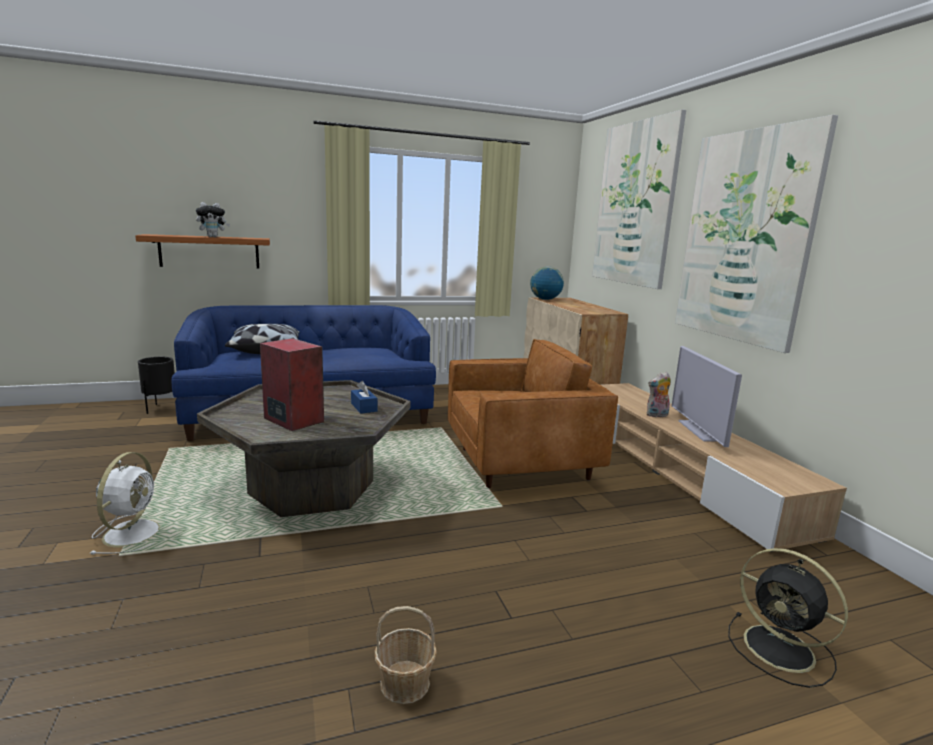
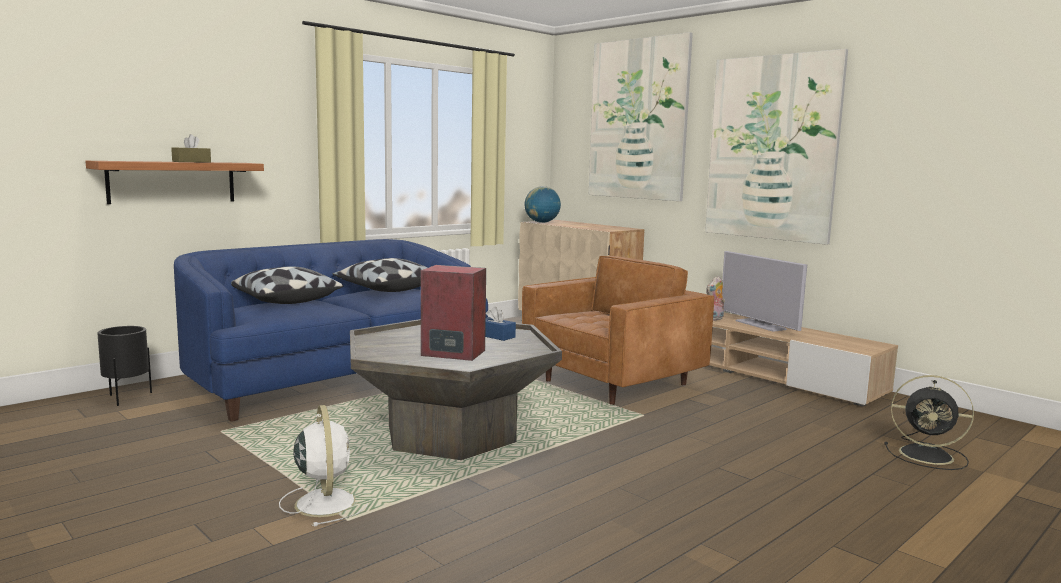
camera: 25 degrees left, 5 degrees down
plush toy [196,202,230,237] -> brown tissue box [171,134,211,163]
basket [375,606,437,704] -> none
none -> pillow [333,258,427,292]

